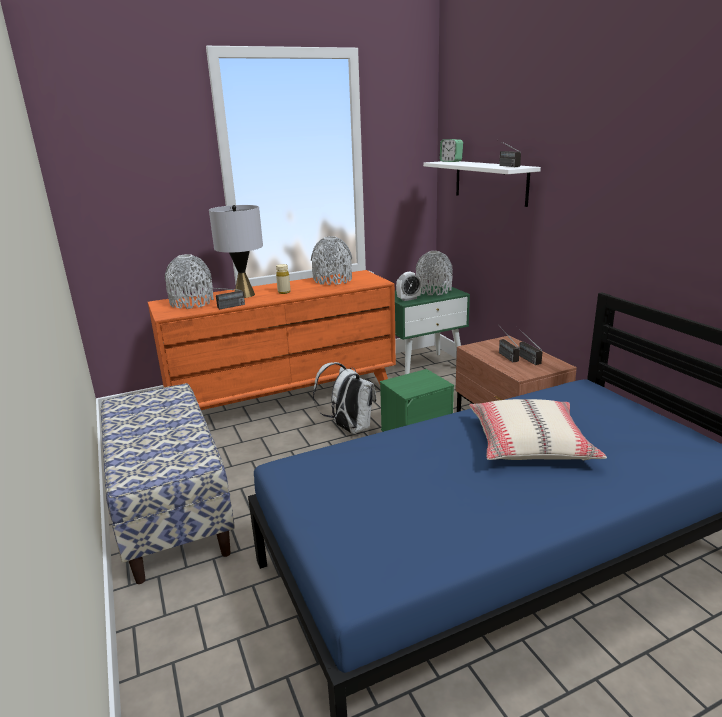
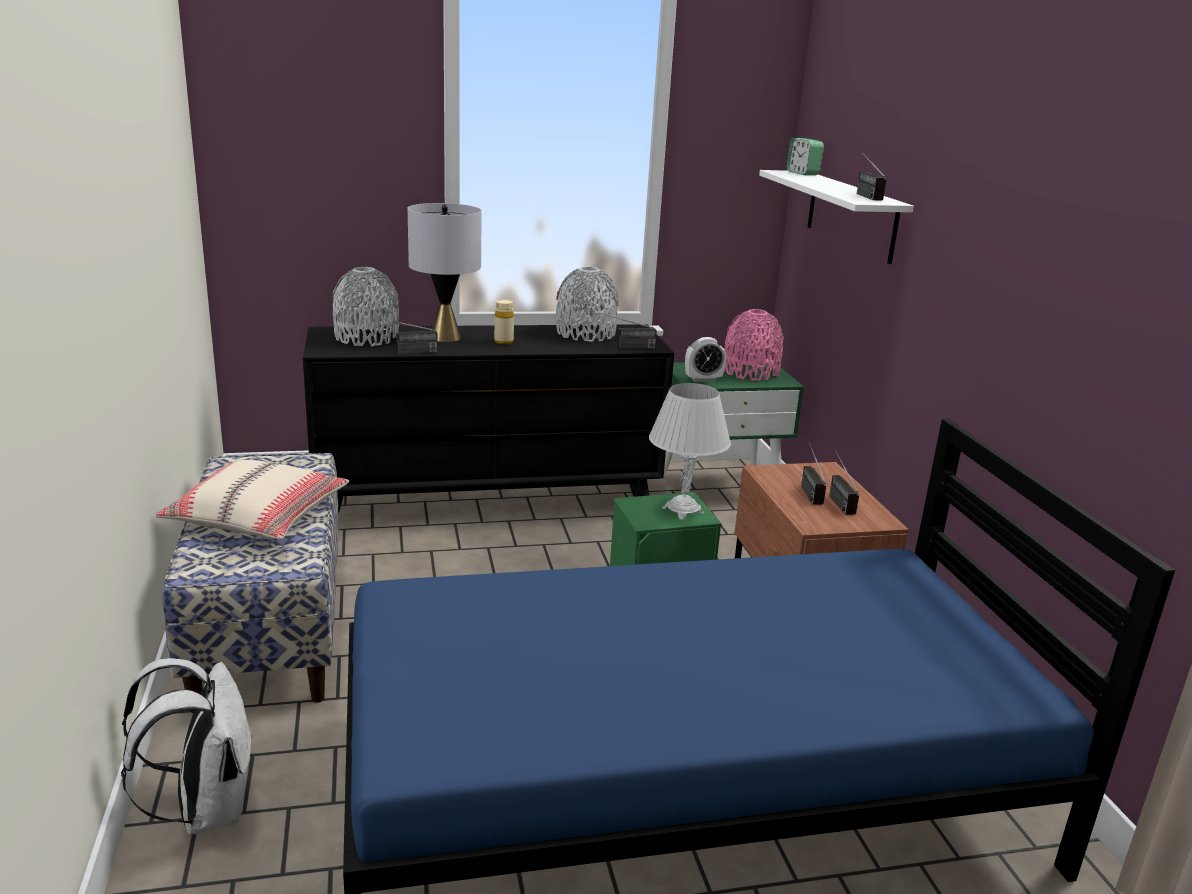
camera: 10 degrees right, 0 degrees up
orange dresser [148,270,396,410] -> black dresser [303,324,674,514]
white backpack [313,362,376,434] -> white backpack moved to [121,658,253,835]
grey vase [416,251,453,296] -> pink vase [724,309,784,381]
beige pillow [469,399,607,461] -> beige pillow moved to [155,460,349,540]
none -> radio [599,313,657,349]
none -> white table lamp [649,383,731,520]

